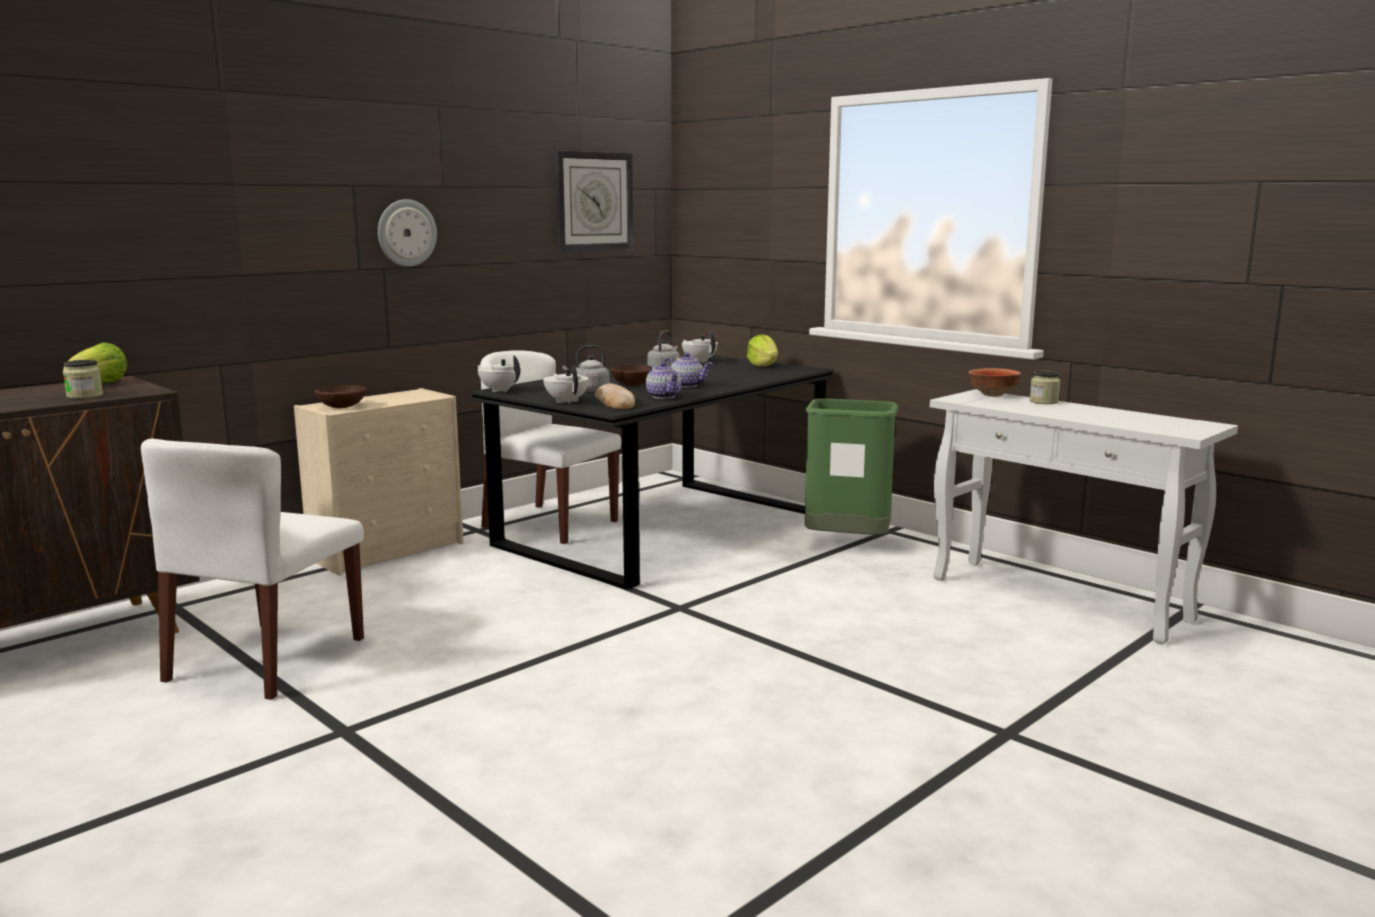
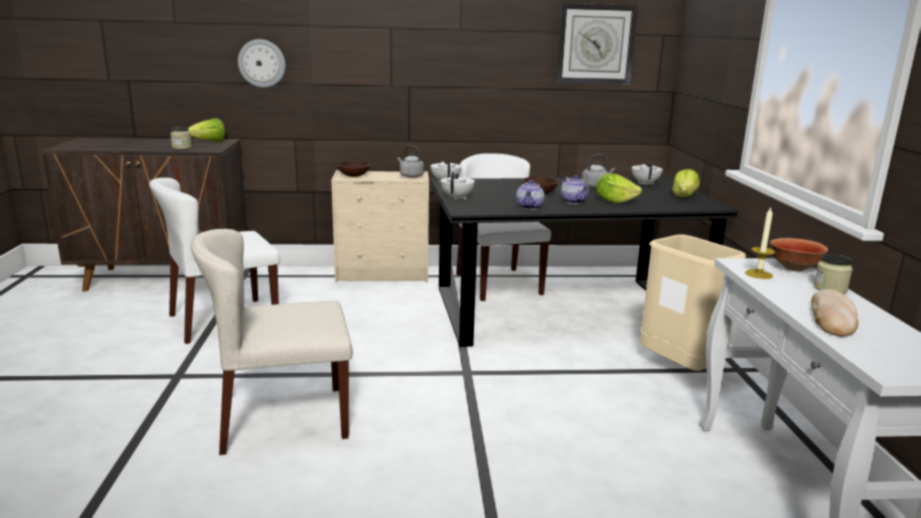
camera: 40 degrees right, 5 degrees up
wall clock [378,199,437,267] -> wall clock moved to [238,39,285,88]
grey kettle [562,345,610,392] -> grey kettle moved to [397,146,424,178]
bread [595,383,635,409] -> bread moved to [811,289,858,337]
green trash can [805,399,898,535] -> beige trash can [640,234,746,371]
none -> beige chair [191,229,353,455]
none -> lettuce [596,173,642,203]
none -> candle [745,207,775,279]

